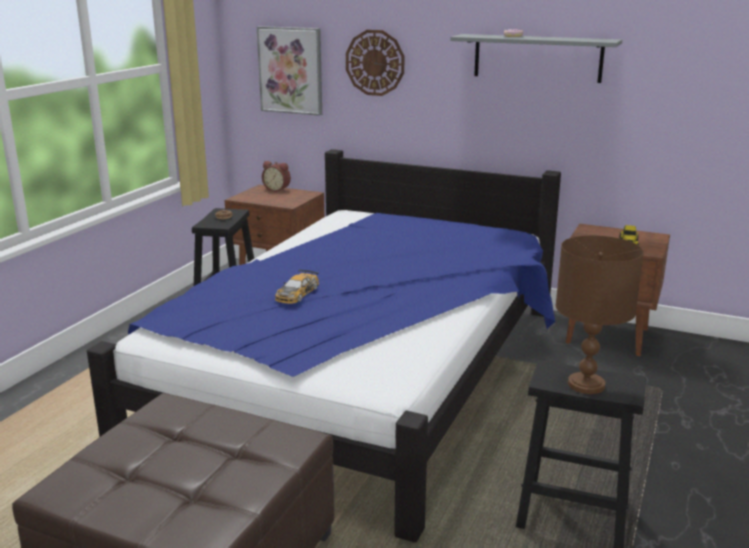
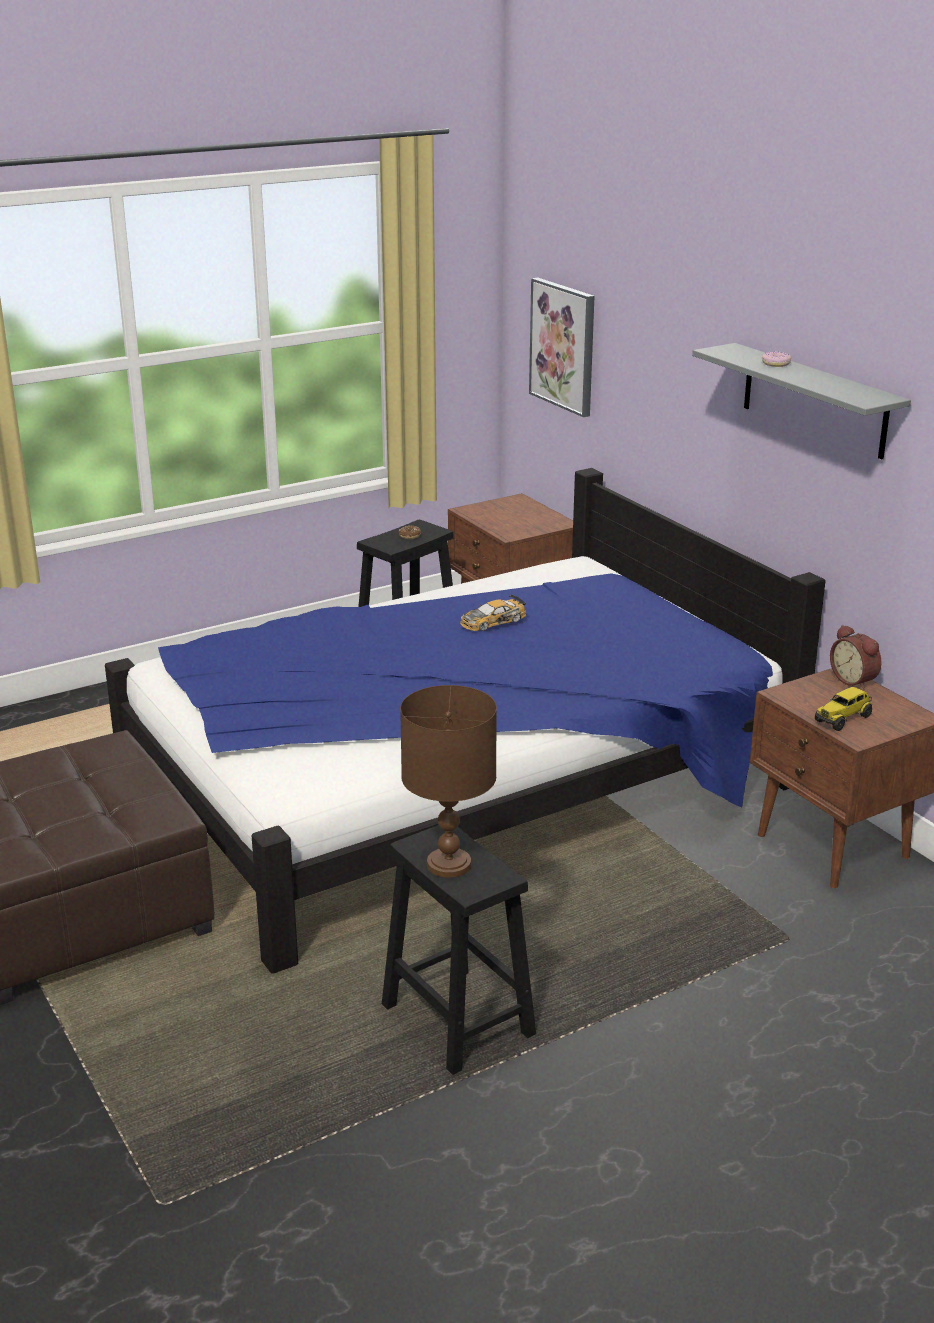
camera: 35 degrees right, 5 degrees up
alarm clock [262,161,291,192] -> alarm clock moved to [830,625,881,690]
toy car [275,270,319,304] -> toy car moved to [460,595,526,631]
wall clock [346,30,404,96] -> none

